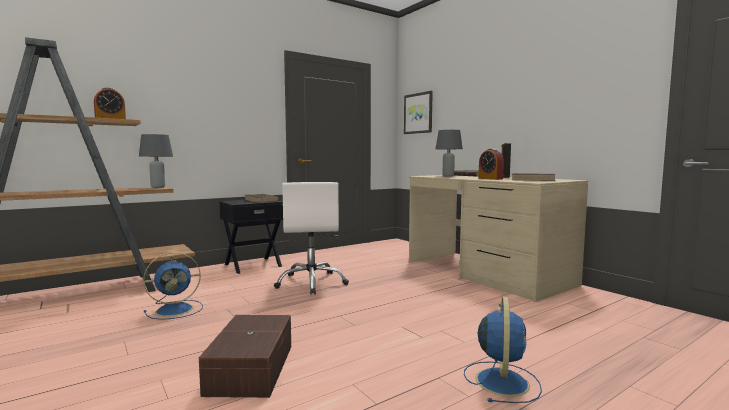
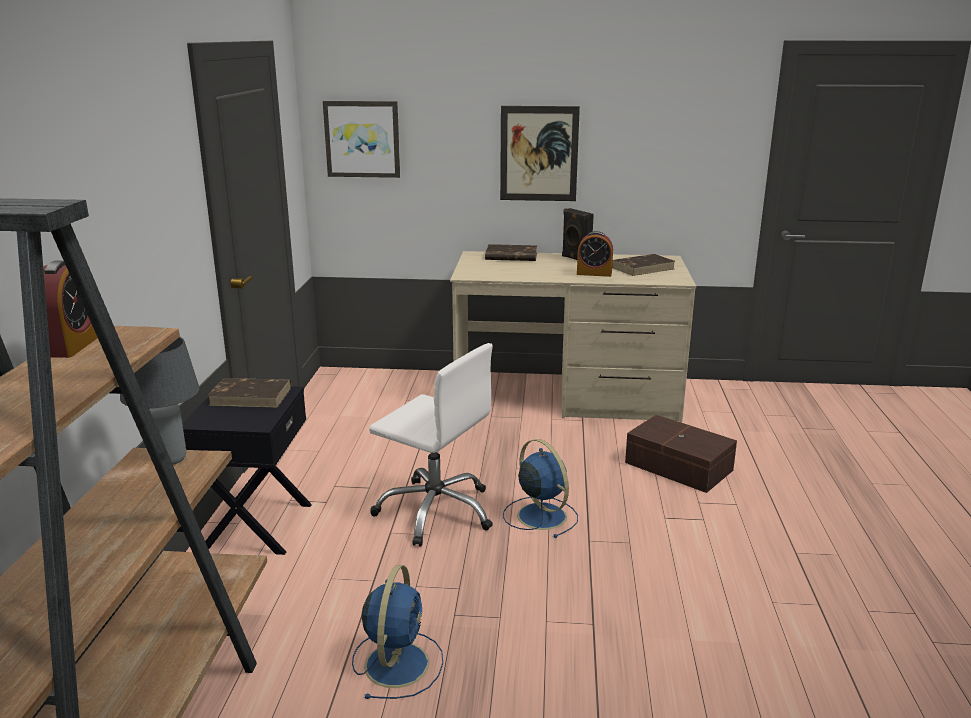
camera: 50 degrees left, 15 degrees up
brown storage box [199,315,291,398] -> brown storage box moved to [625,415,737,493]
grey table lamp [435,130,463,177] -> none
blue fan [464,297,542,403] -> blue fan moved to [503,439,578,538]
none -> picture [500,106,580,201]

